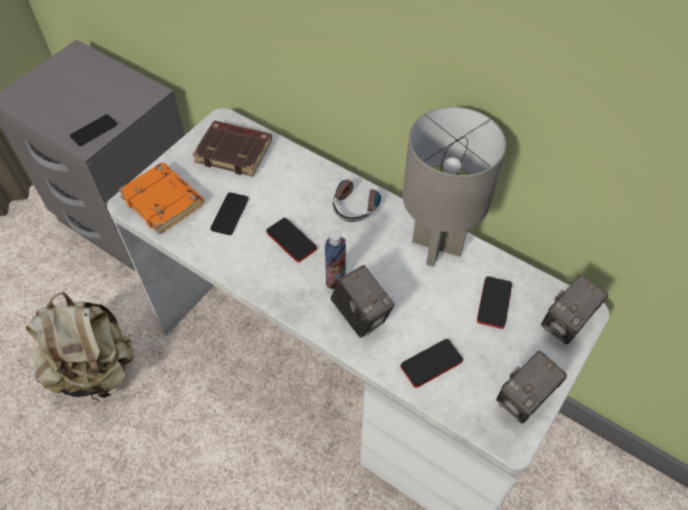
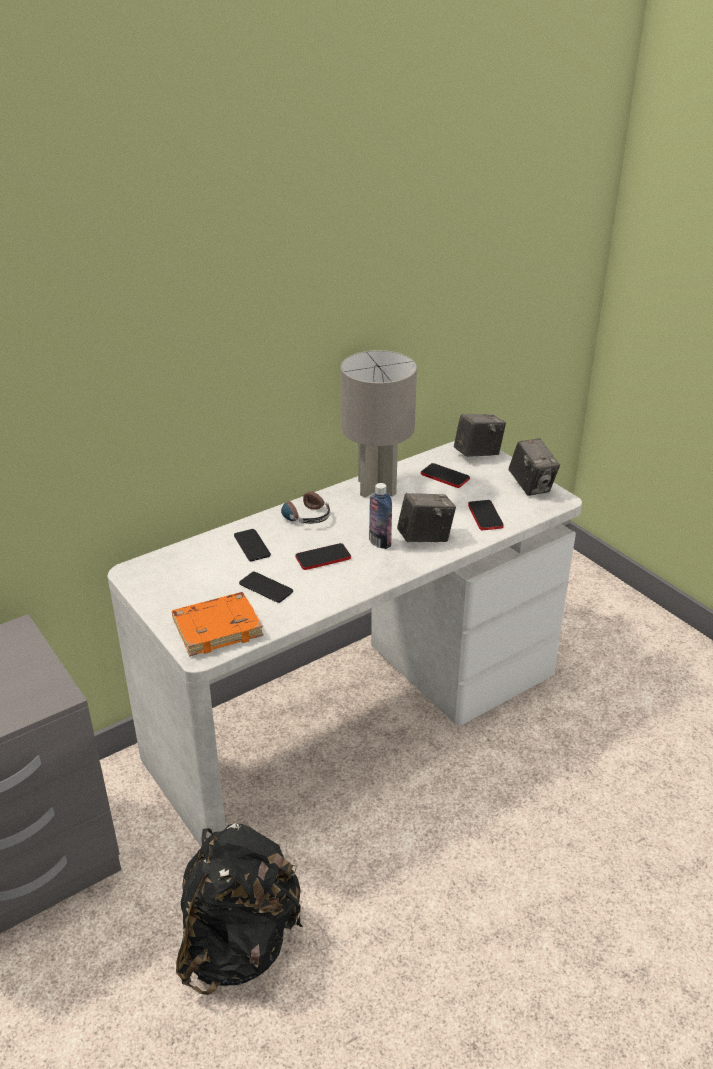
camera: 70 degrees left, 20 degrees down
beige backpack [26,292,133,403] -> black backpack [176,823,303,995]
phone [70,114,117,146] -> phone moved to [234,529,271,561]
brown book [192,121,272,177] -> none
camera [541,274,608,345] -> camera turned 90 degrees counterclockwise [454,414,506,457]

